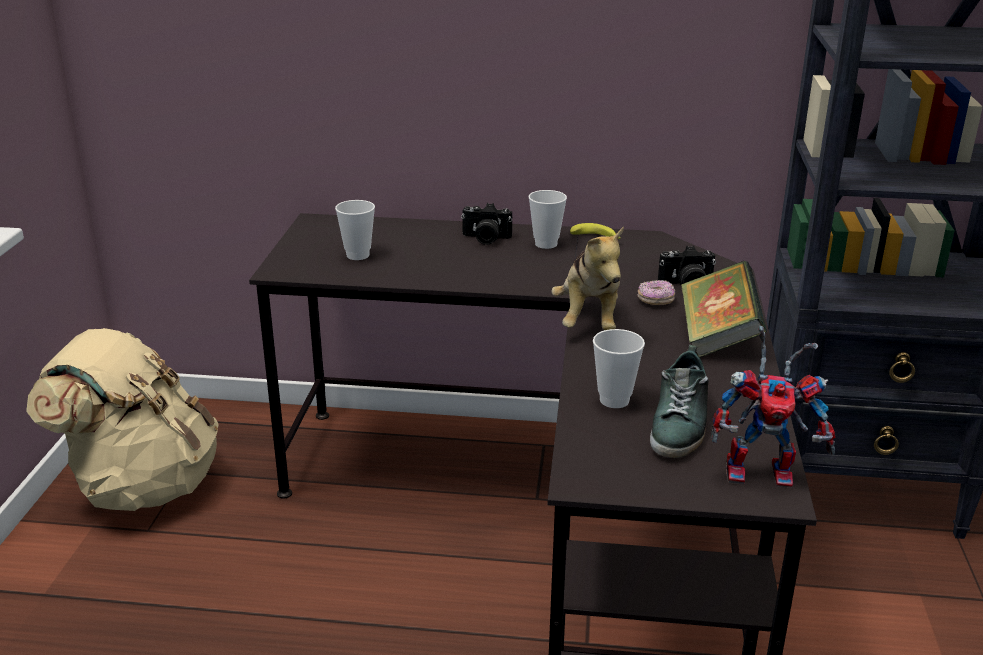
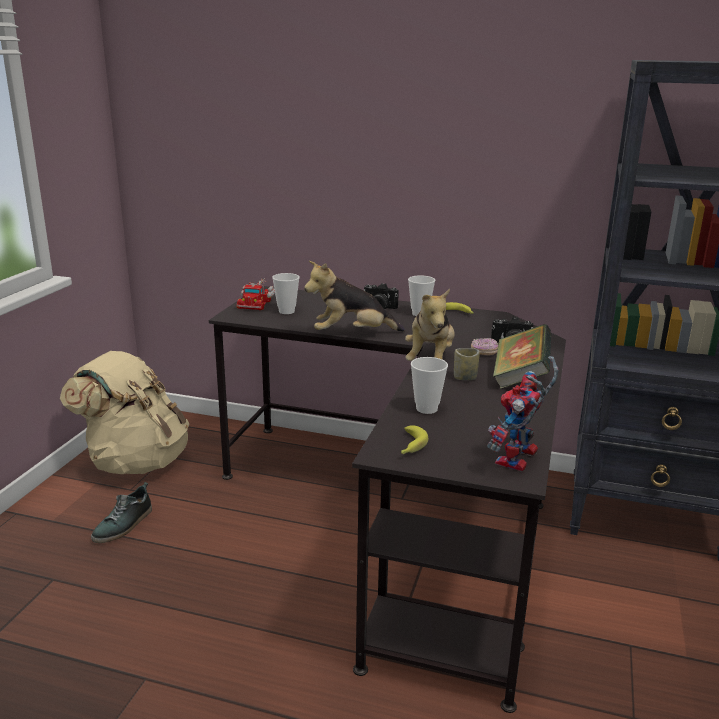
camera: 10 degrees right, 5 degrees down
shoe [650,345,709,458] -> shoe moved to [91,482,152,543]
toy robot [711,326,836,488] -> toy robot turned 105 degrees clockwise [487,356,559,472]
none -> toy truck [236,278,275,310]
none -> plush toy [304,261,405,332]
none -> banana [401,425,428,454]
none -> cup [454,348,480,380]

